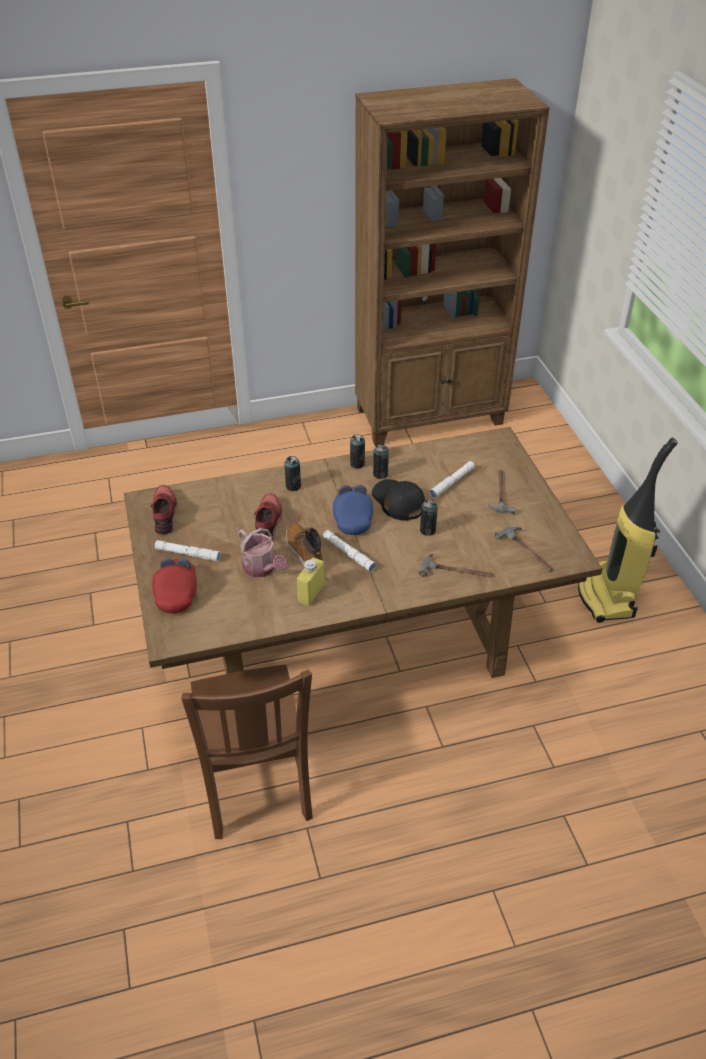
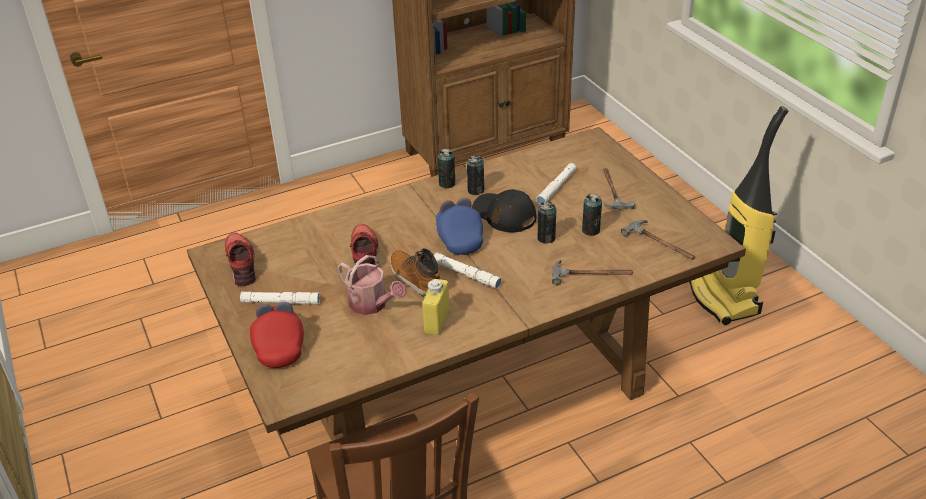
camera: 10 degrees left, 5 degrees down
can [284,456,301,491] -> can moved to [582,194,602,236]

